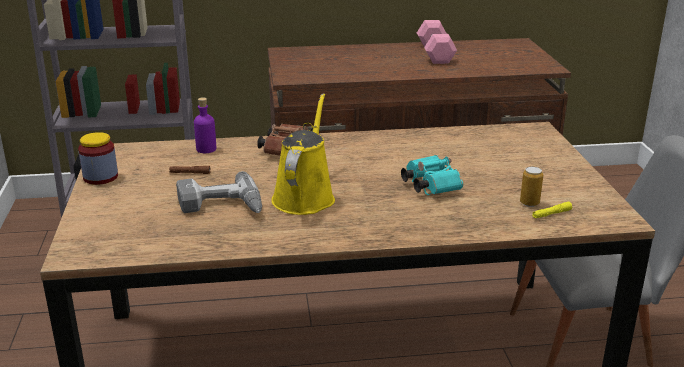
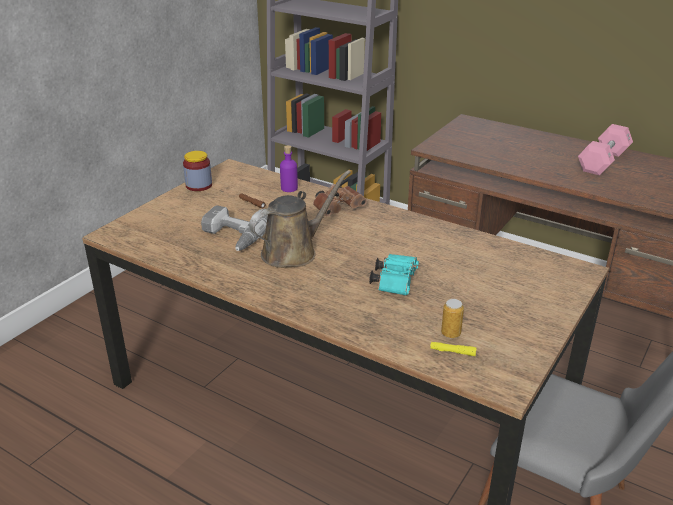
camera: 40 degrees right, 5 degrees up
yellow watering can [271,93,335,215] -> brown watering can [249,170,351,268]

